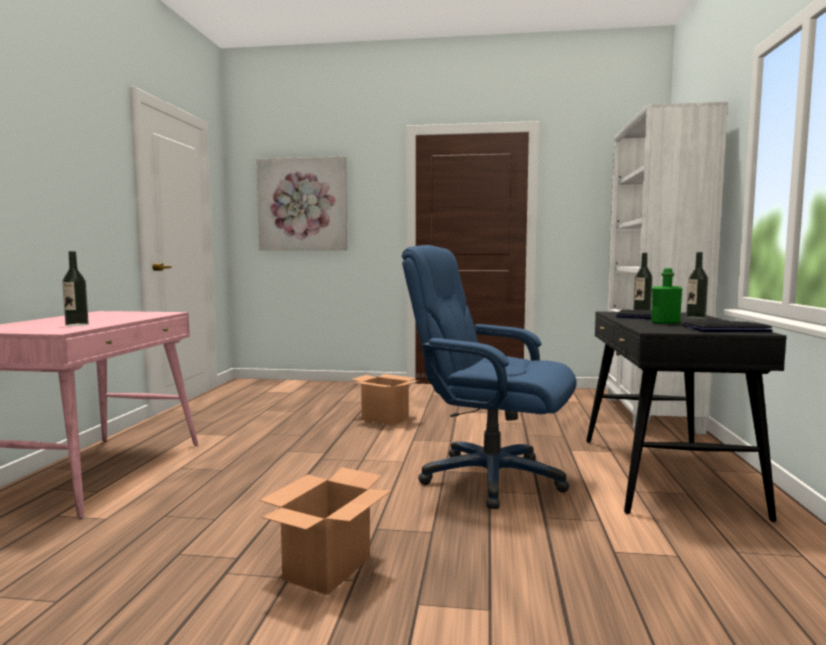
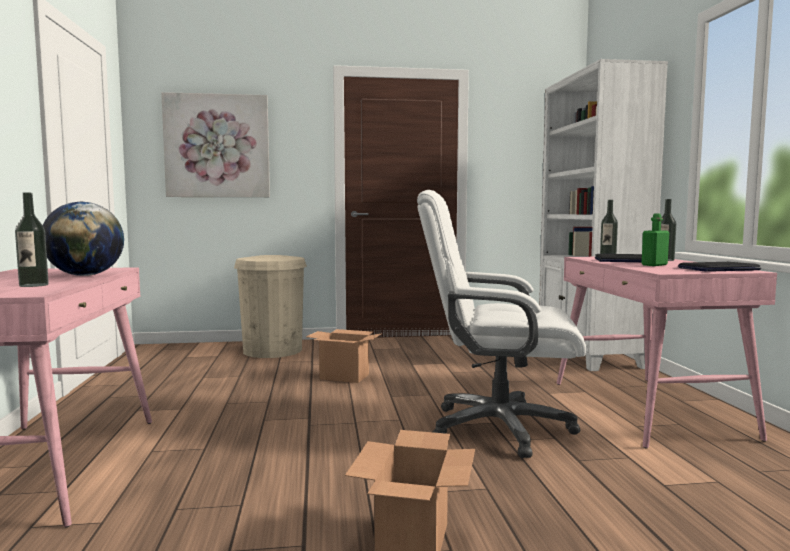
camera: 15 degrees left, 0 degrees up
blue office chair [402,245,577,509] -> white office chair [417,190,586,458]
black desk [586,312,787,522] -> pink desk [556,256,777,448]
none -> globe [43,201,124,276]
none -> beige trash can [234,255,307,358]

